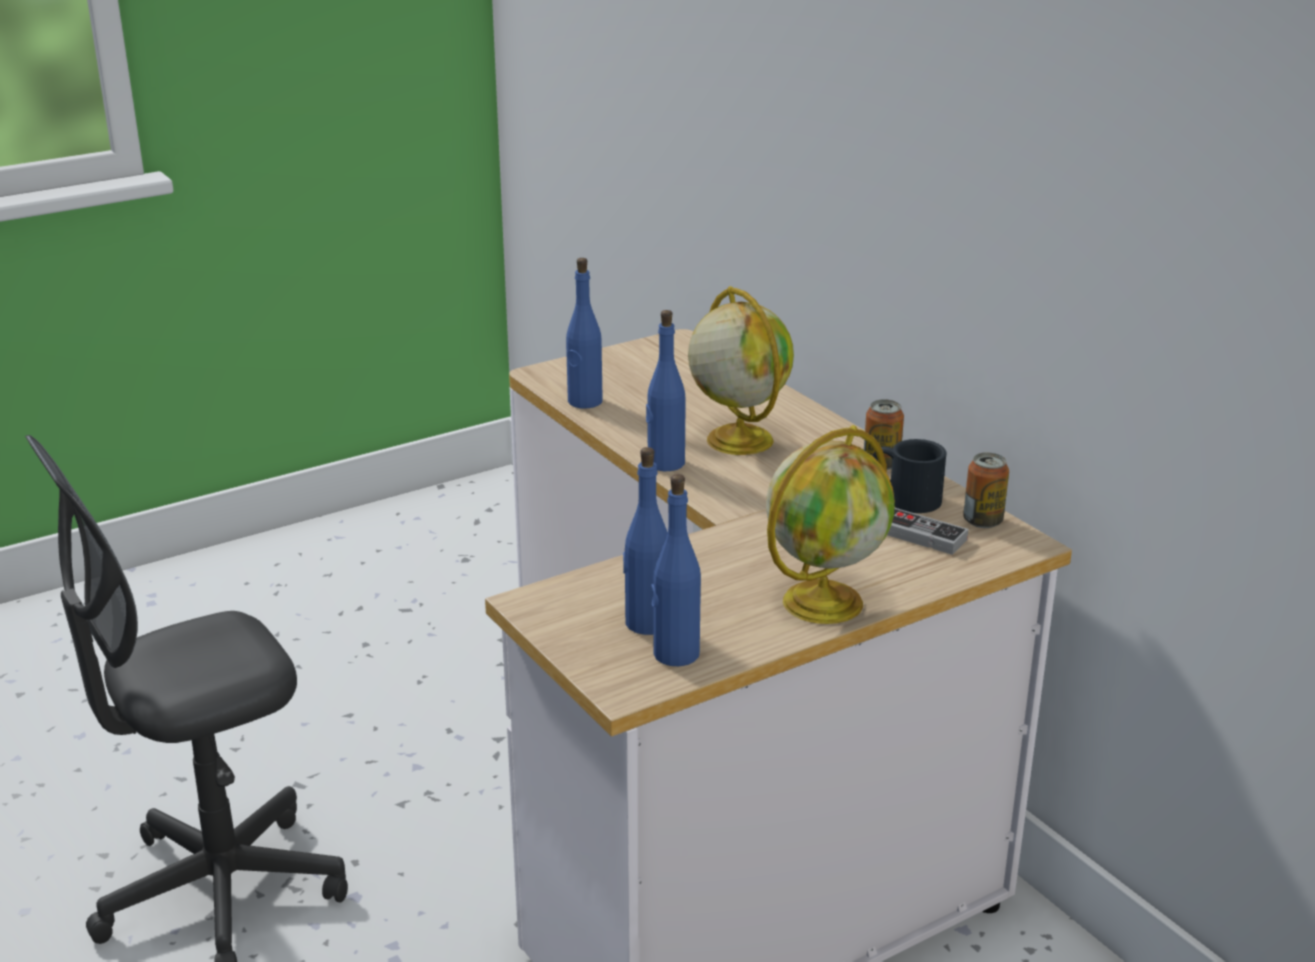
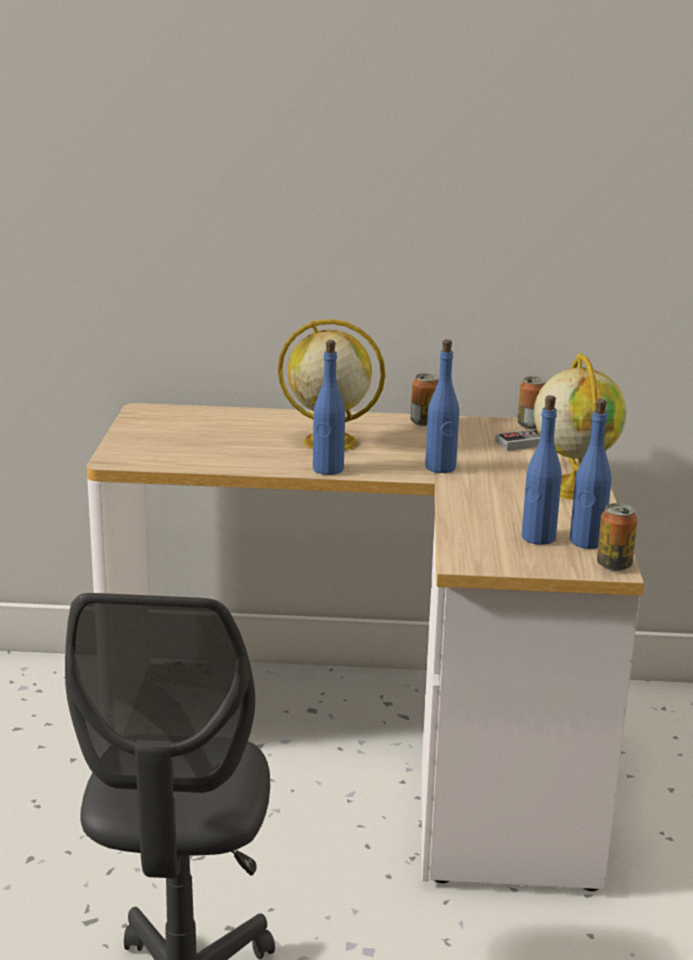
camera: 55 degrees left, 5 degrees down
blue bottle [566,258,603,408] -> blue bottle moved to [425,339,459,473]
black mug [872,439,947,513] -> none
none -> can [597,503,638,571]

